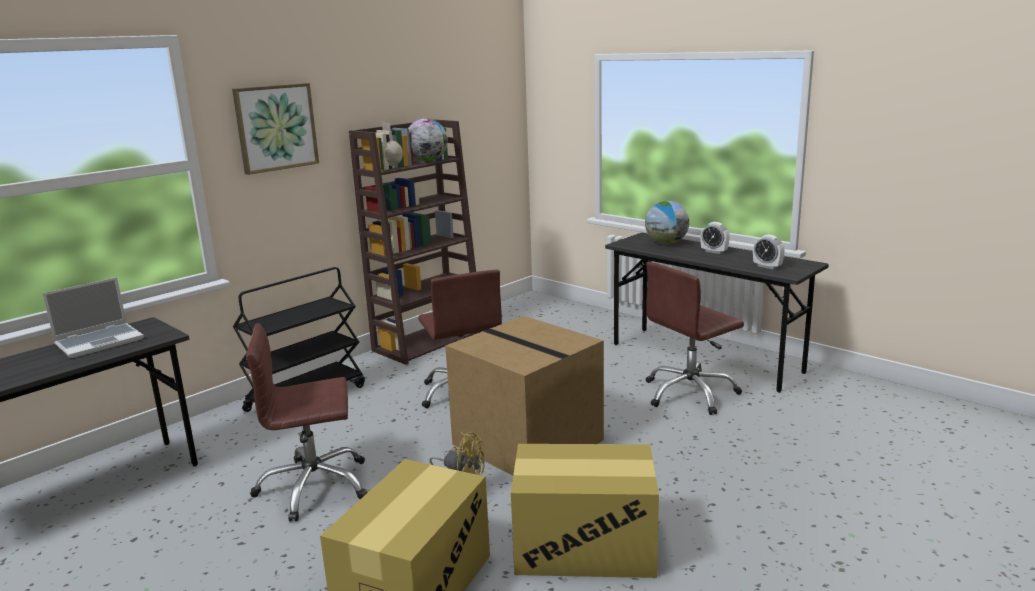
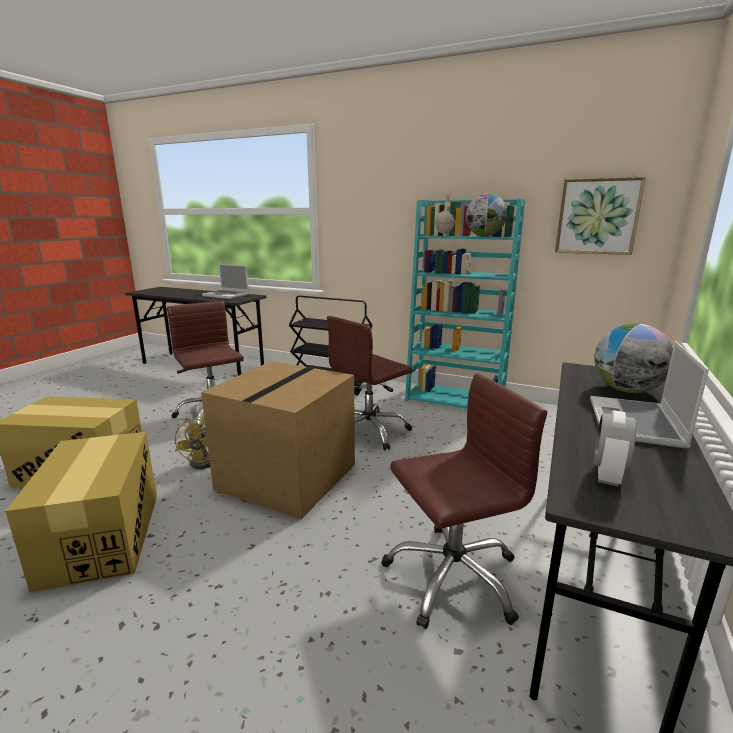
camera: 70 degrees right, 0 degrees up
picture [232,83,319,175] -> picture moved to [555,177,646,255]
brown bookcase [349,119,480,365] -> turquoise bookcase [405,198,525,409]
brown office chair [646,262,744,415] -> brown office chair turned 120 degrees clockwise [382,373,547,629]
alarm clock [700,222,730,254] -> laptop [590,341,709,448]

